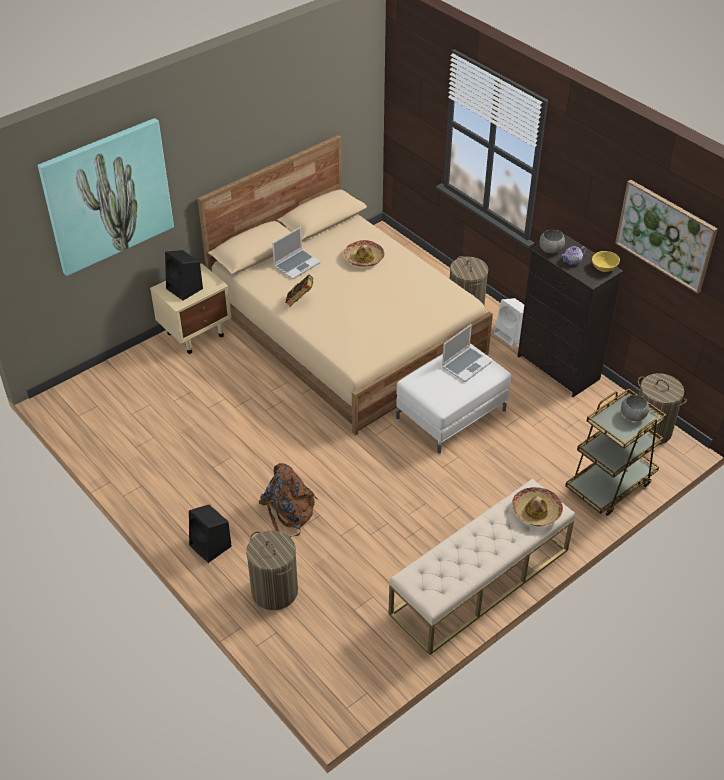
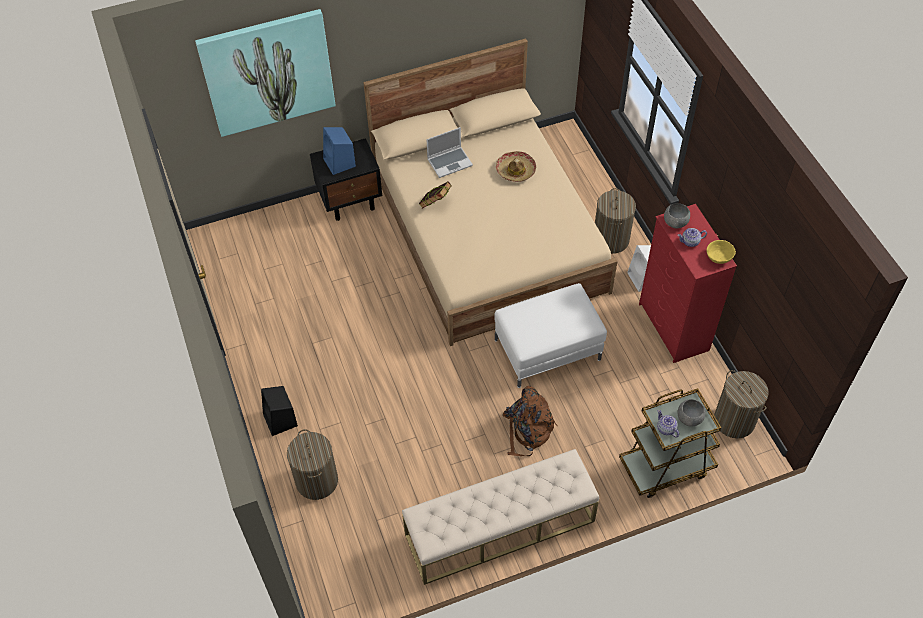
camera: 20 degrees right, 10 degrees up
beige nightstand [150,263,232,354] -> black nightstand [310,138,382,221]
black speaker [165,250,203,300] -> blue speaker [323,127,356,175]
brown backpack [259,463,318,537] -> brown backpack moved to [503,386,558,456]
laptop [442,324,492,382] -> none
hat [512,487,563,527] -> none
black dresser [518,232,623,397] -> red dresser [639,204,737,363]
picture [615,180,718,294] -> none
none -> teapot [657,410,679,438]

